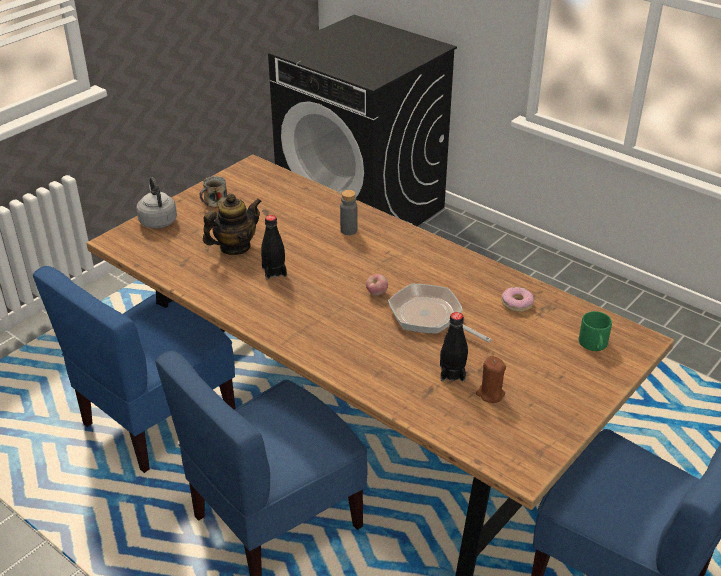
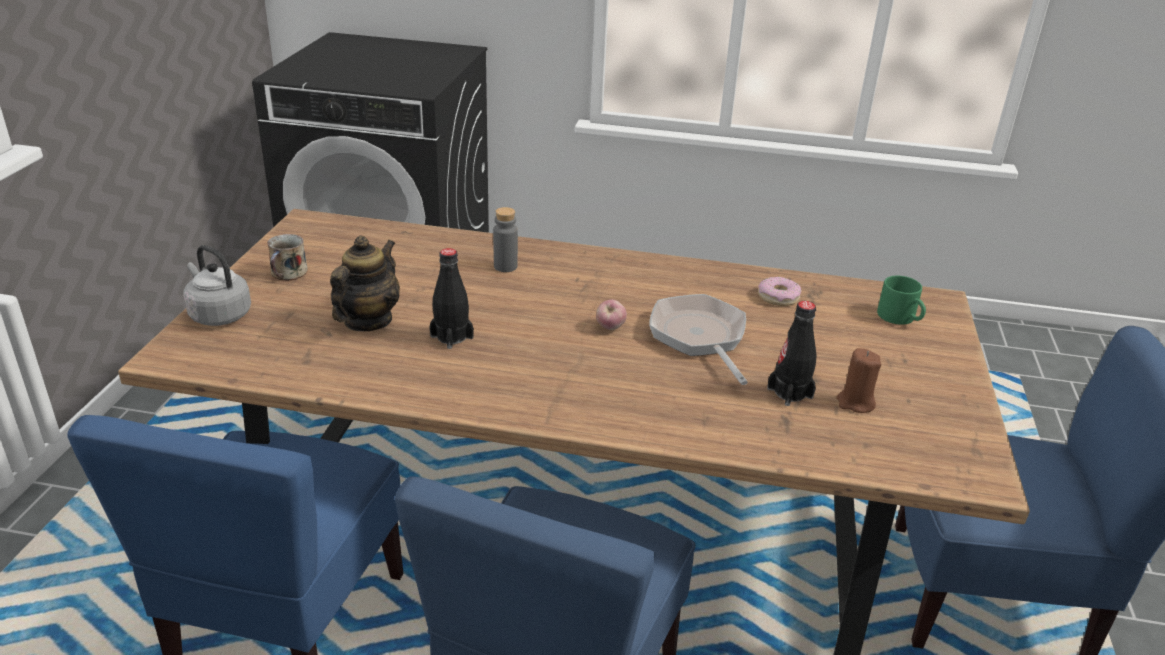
camera: 30 degrees left, 5 degrees down
frying pan [388,284,492,343] -> frying pan turned 60 degrees clockwise [649,294,748,385]

